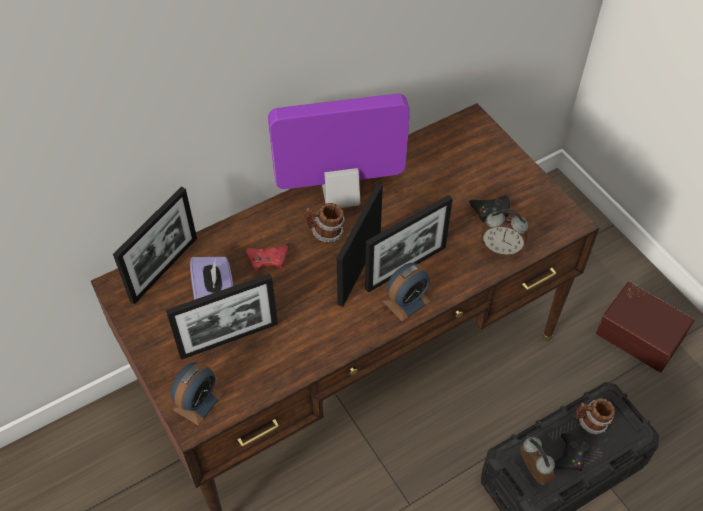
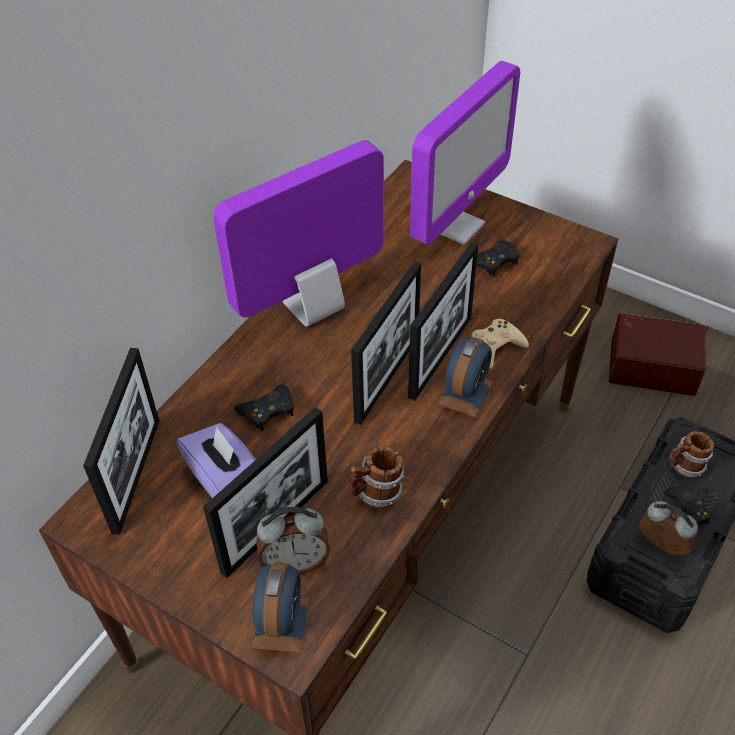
camera: 25 degrees left, 5 degrees down
red game controller [246,244,288,272] -> black game controller [234,384,294,431]
mug [305,203,345,244] -> mug moved to [349,446,405,508]
picture frame [337,183,383,307] -> picture frame turned 150 degrees counterclockwise [351,261,421,425]
alarm clock [481,209,528,257] -> alarm clock moved to [256,507,330,575]
none -> monitor [410,61,520,245]
none -> beige game controller [471,319,529,369]

